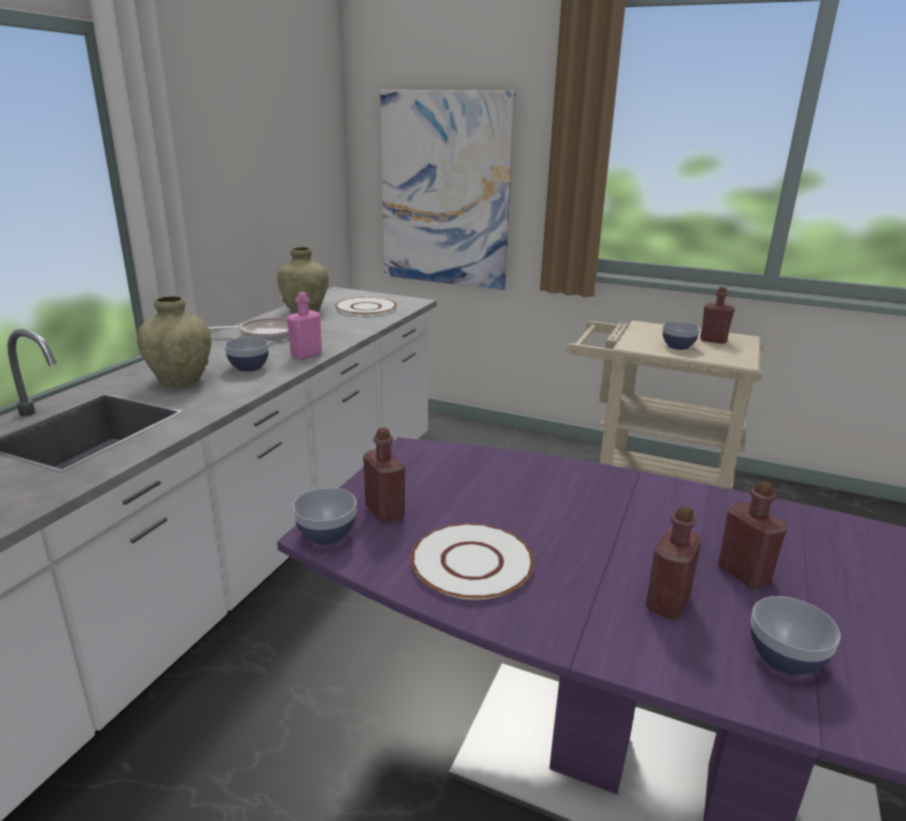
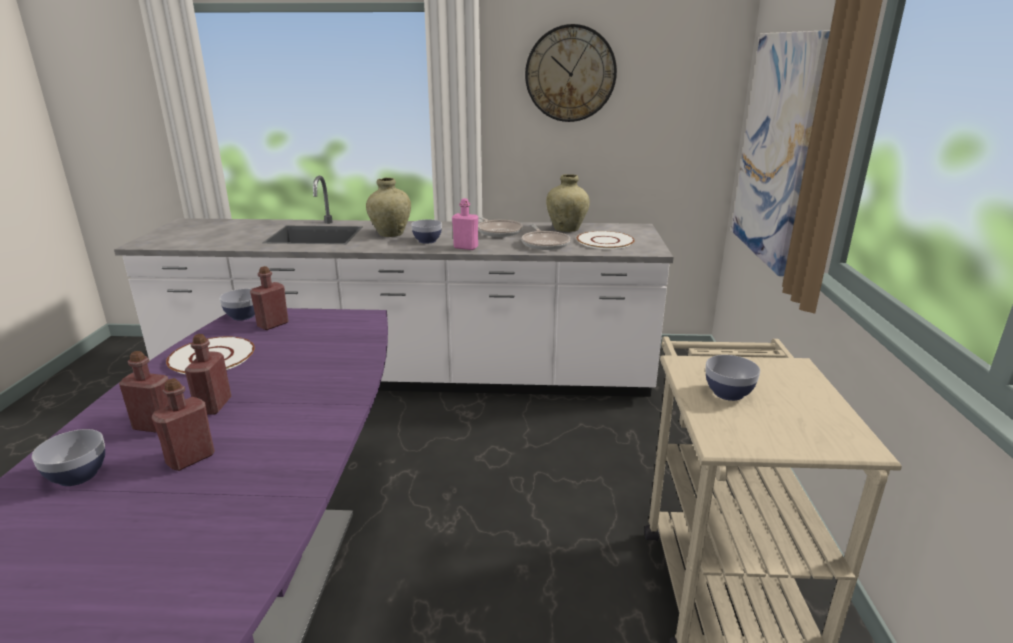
camera: 70 degrees right, 0 degrees up
red bottle [700,287,735,344] -> red bottle moved to [185,334,231,415]
none -> frying pan [522,224,570,250]
none -> wall clock [525,24,617,122]

